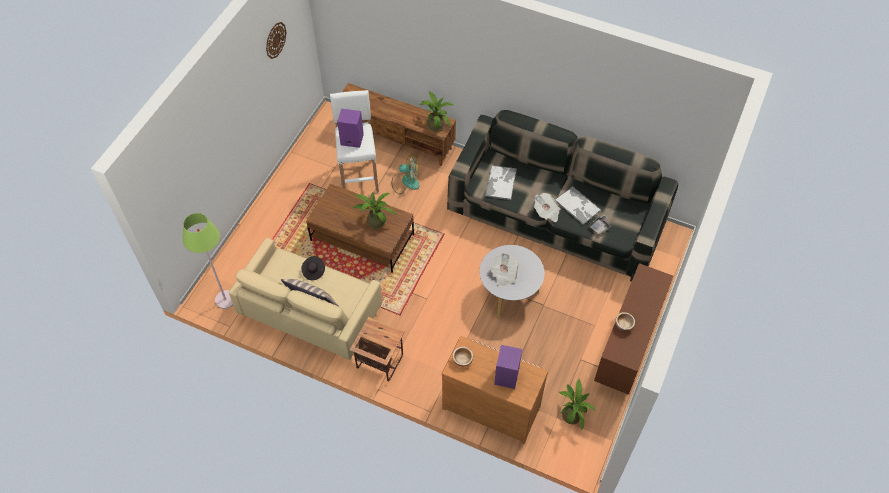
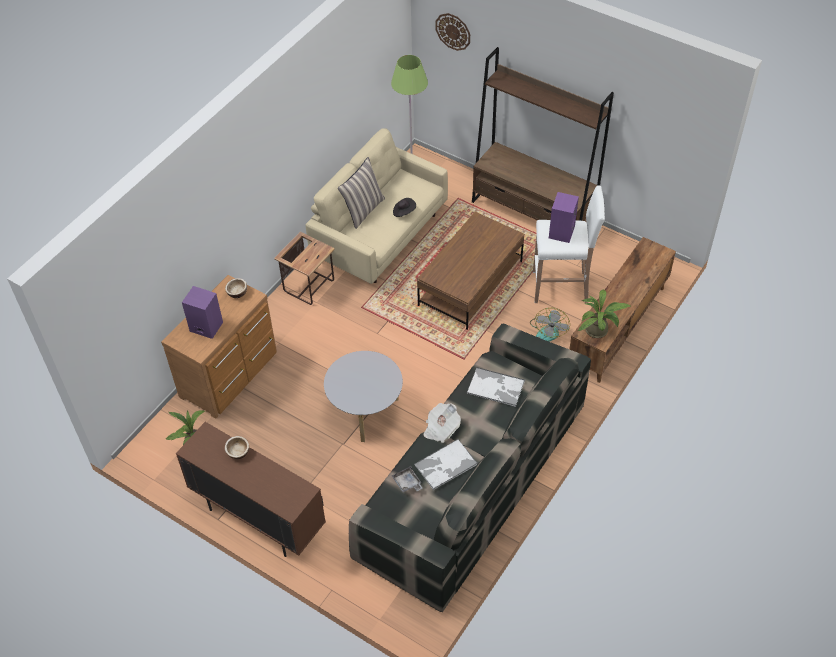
camera: 100 degrees right, 5 degrees down
wall clock [266,22,287,59] -> wall clock moved to [435,13,470,51]
potted plant [352,193,396,229] -> none
newspaper [490,253,519,287] -> none
none -> brown bookcase [472,47,614,221]

